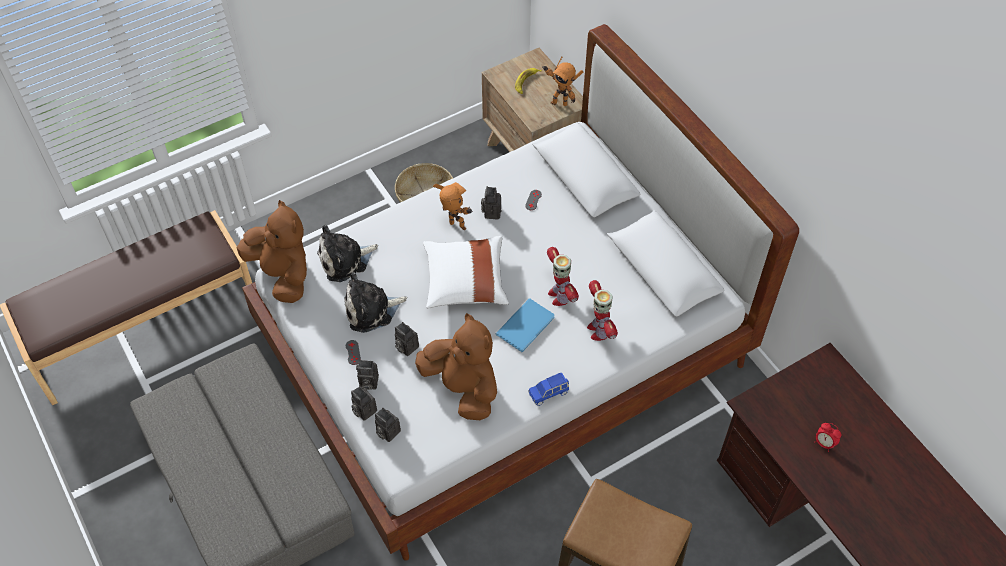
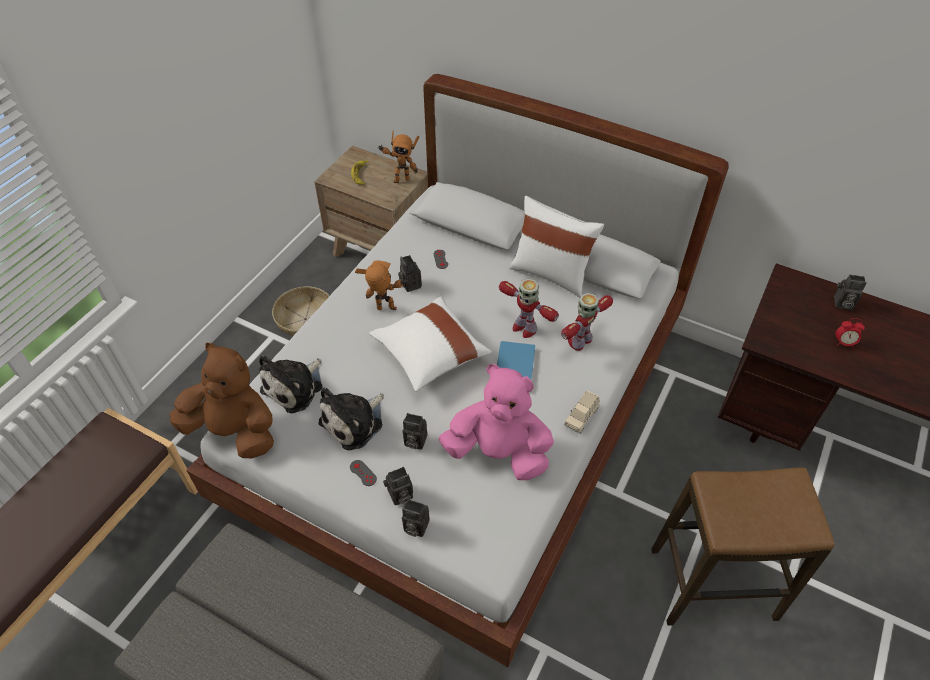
camera: 30 degrees left, 5 degrees down
camera [375,408,401,442] -> camera moved to [834,275,867,310]
brown plush toy [415,313,497,420] -> pink plush toy [439,364,554,480]
blue toy car [528,373,569,406] -> beige toy car [564,390,600,434]
toy robot [587,280,618,341] -> toy robot turned 90 degrees clockwise [561,293,613,351]
none -> white pillow [509,196,604,298]

